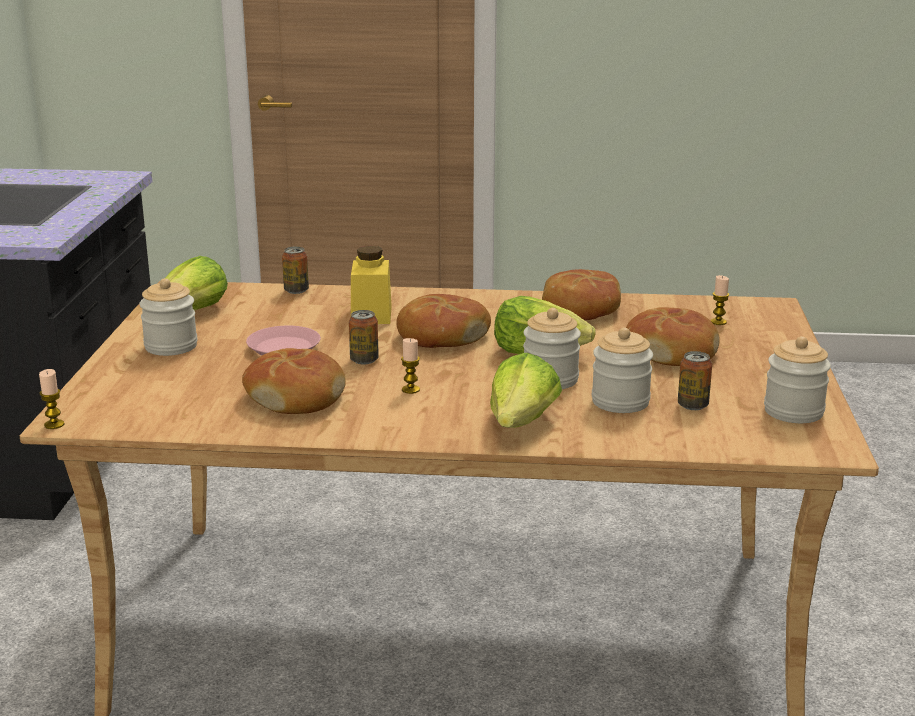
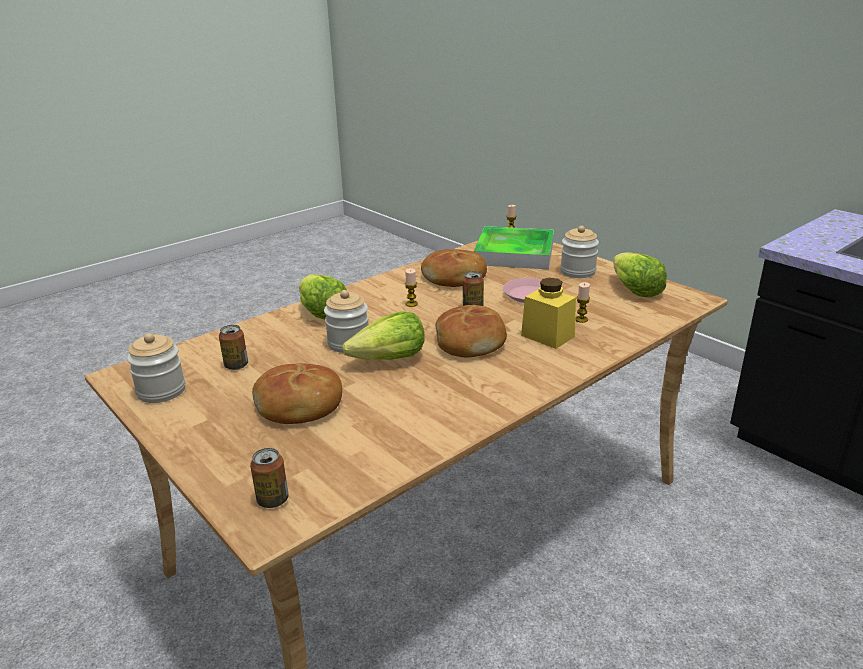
camera: 135 degrees right, 5 degrees up
can [282,247,309,294] -> can moved to [250,448,288,508]
bread [542,269,621,320] -> none
jar [592,327,653,413] -> none
candle [711,275,729,325] -> candle moved to [575,282,590,323]
none -> tray [474,226,554,269]

